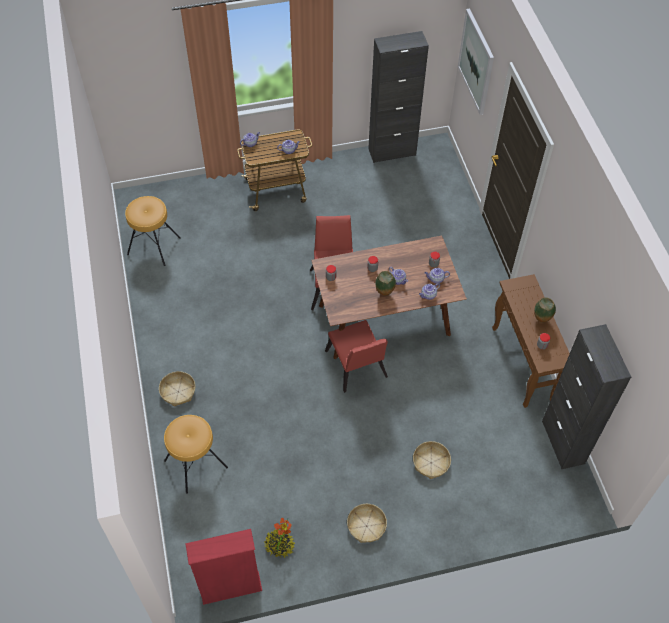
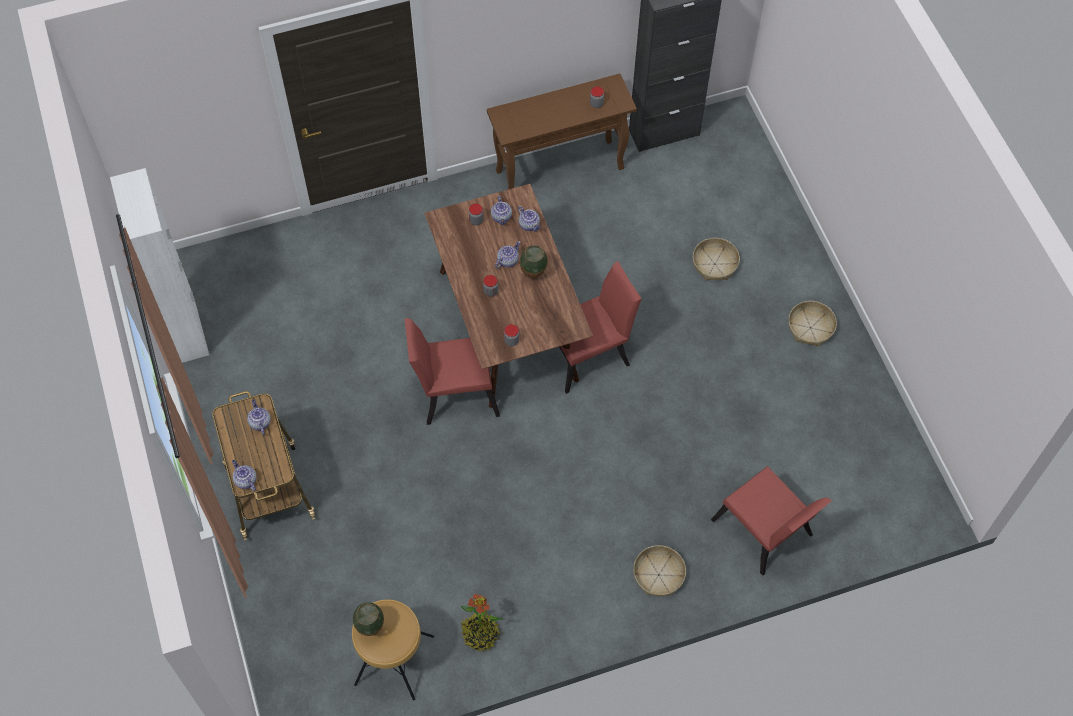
camera: 95 degrees left, 5 degrees up
brown stool [164,415,228,494] -> red chair [711,466,832,576]
red bookcase [185,529,262,605] -> none
potted plant [264,518,295,558] -> potted plant moved to [461,594,503,651]
black cabinet [368,31,429,163] -> white cabinet [110,168,209,363]
picture [458,9,494,115] -> none
vase [534,298,556,323] -> vase moved to [353,602,384,636]

